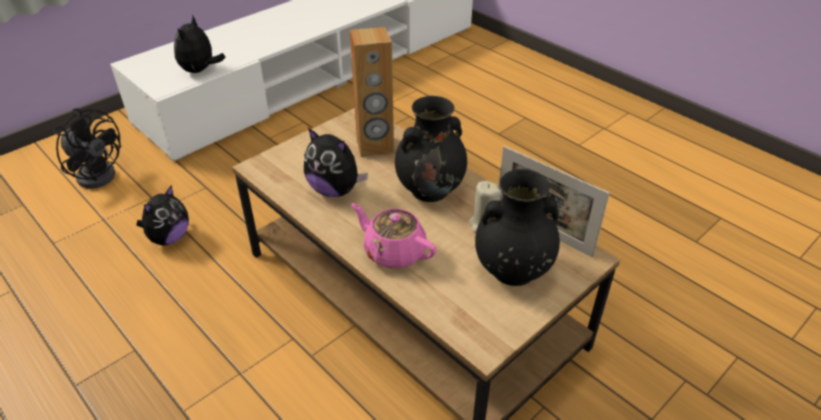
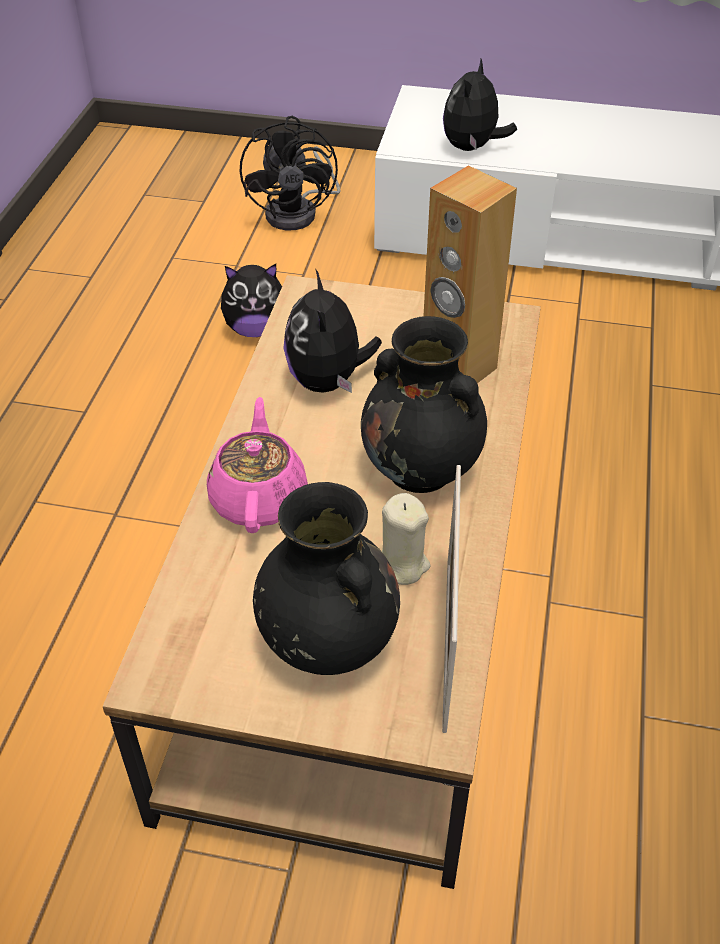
camera: 55 degrees right, 5 degrees up
plush toy [174,15,225,73] -> plush toy turned 45 degrees counterclockwise [443,59,517,151]

